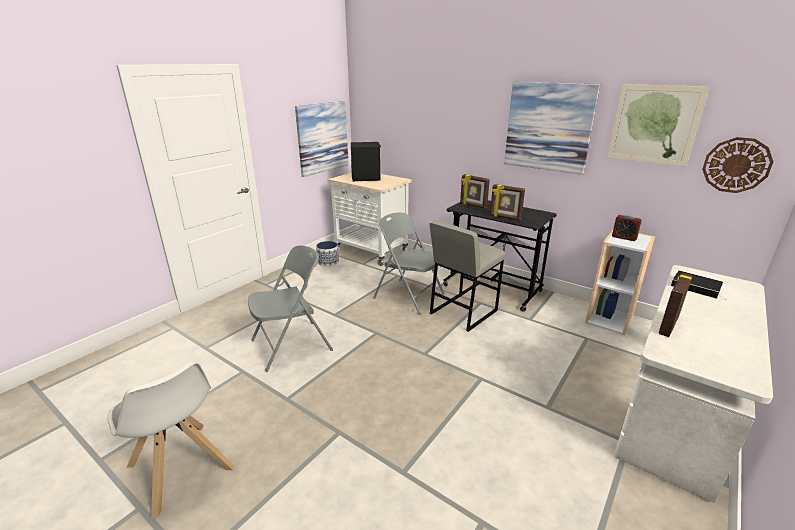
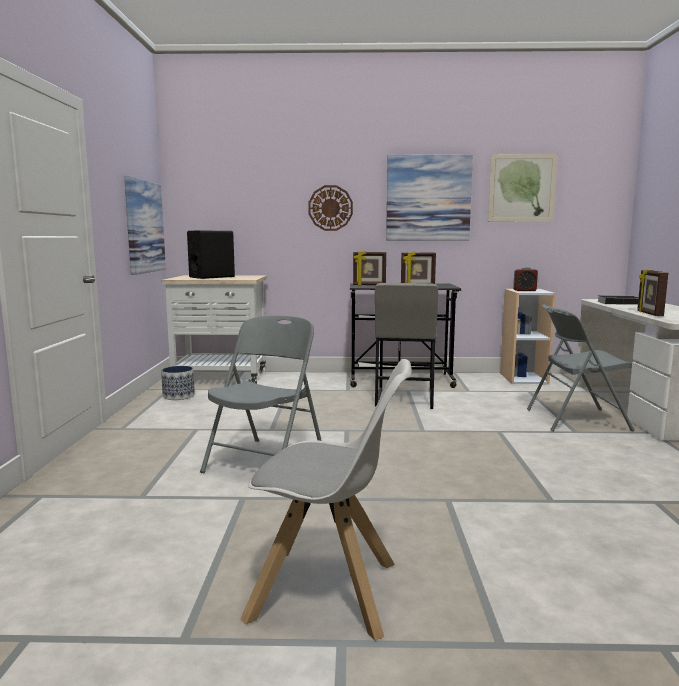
camera: 35 degrees left, 15 degrees down
grey chair [373,213,445,315] -> grey chair moved to [527,304,634,432]
wall clock [702,137,773,193] -> wall clock moved to [308,185,353,231]

